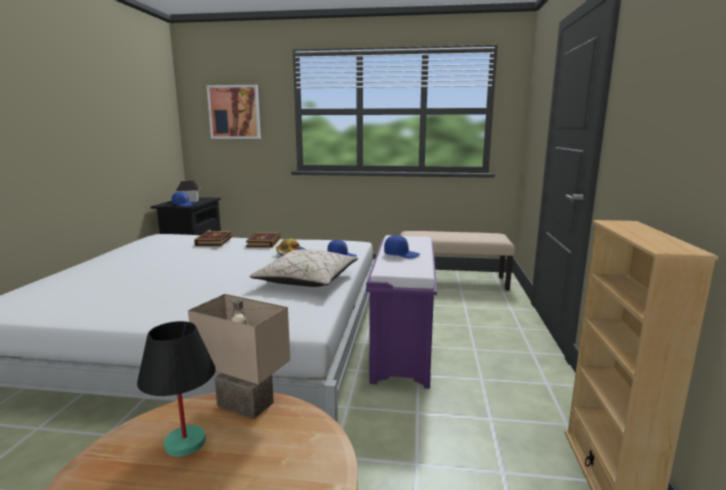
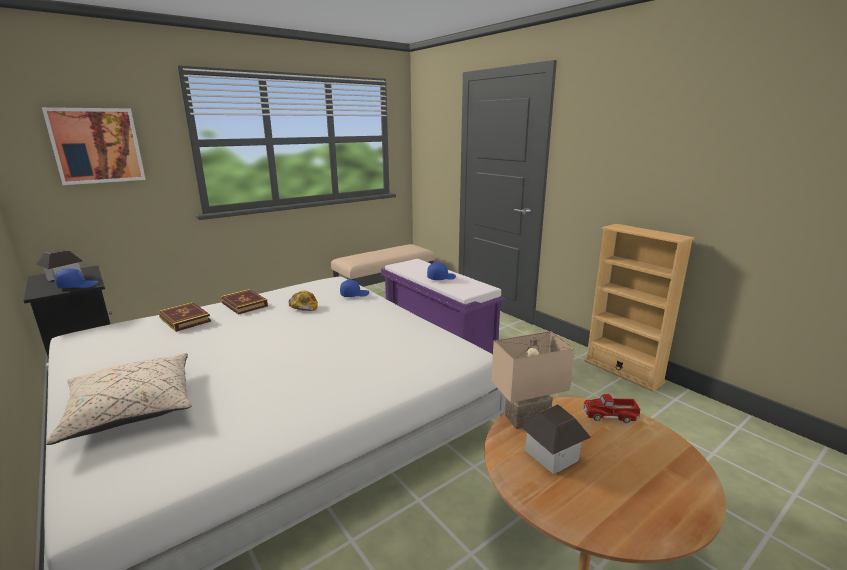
camera: 45 degrees left, 5 degrees up
black table lamp [137,321,216,457] -> toy house [521,404,591,474]
beige pillow [249,249,358,287] -> beige pillow moved to [46,353,191,445]
none -> toy truck [582,394,640,423]

